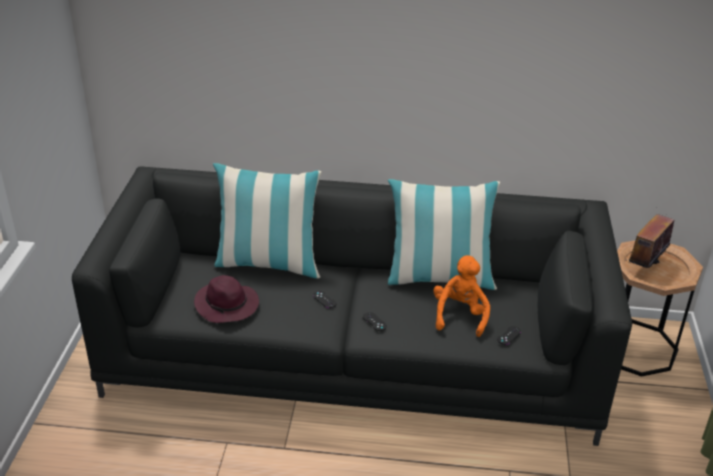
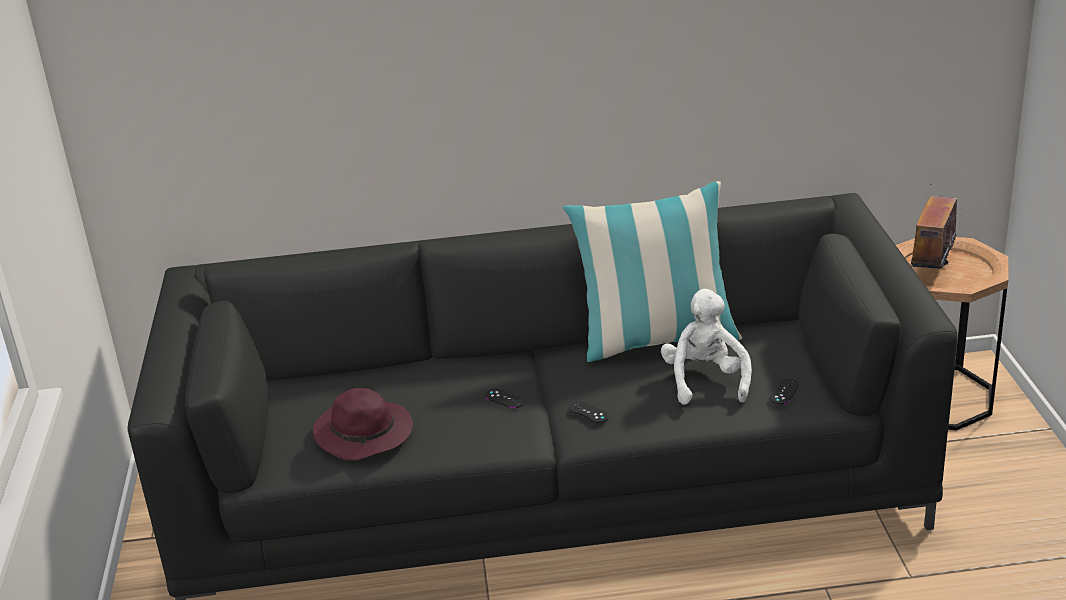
camera: 10 degrees left, 5 degrees down
pillow [213,163,322,279] -> none
orange plush toy [433,255,490,337] -> white plush toy [661,289,752,405]

